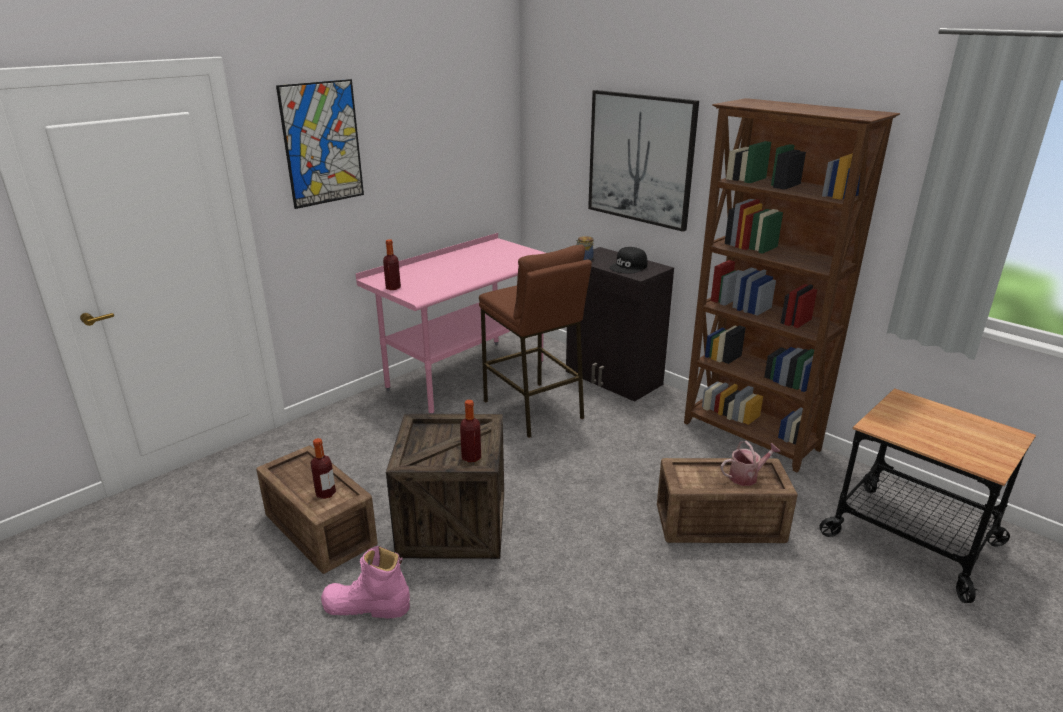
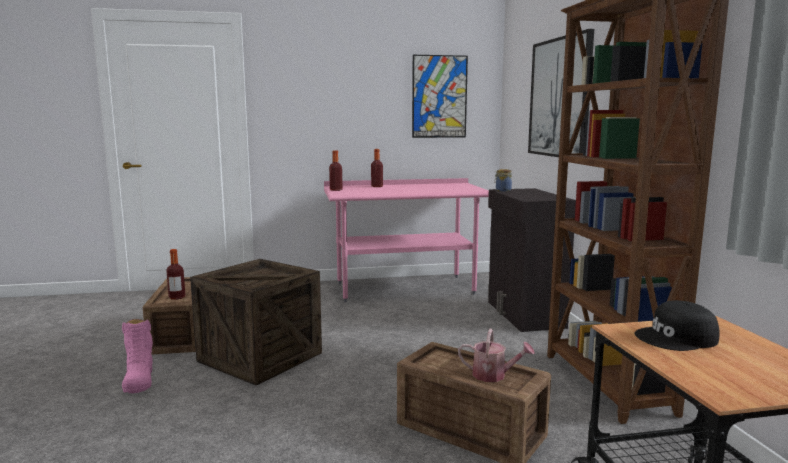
camera: 35 degrees right, 15 degrees down
picture [276,79,364,209] -> picture moved to [412,55,468,138]
pink boot [321,546,410,619] -> pink boot turned 150 degrees counterclockwise [122,319,153,393]
bottle [460,400,481,462] -> bottle moved to [371,149,383,187]
brown stool [479,245,592,438] -> none
black cap [609,247,648,274] -> black cap moved to [634,300,720,351]

